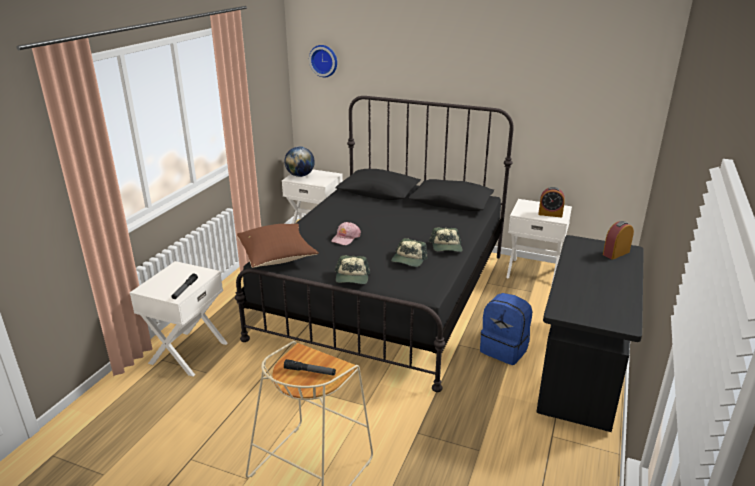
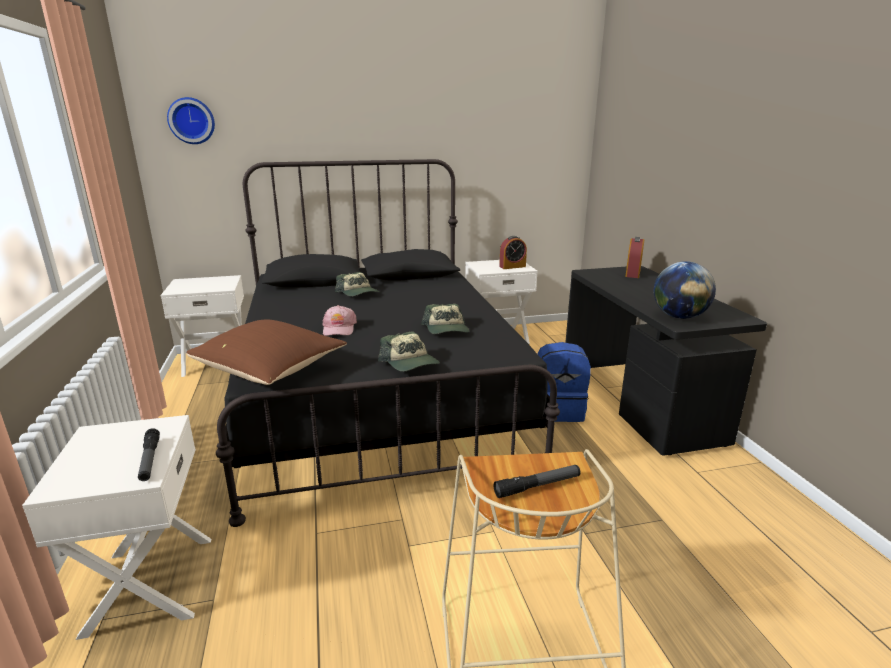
camera: 35 degrees left, 5 degrees down
globe [284,147,315,177] -> globe moved to [654,261,716,319]
cap [429,227,463,252] -> cap moved to [335,272,379,296]

